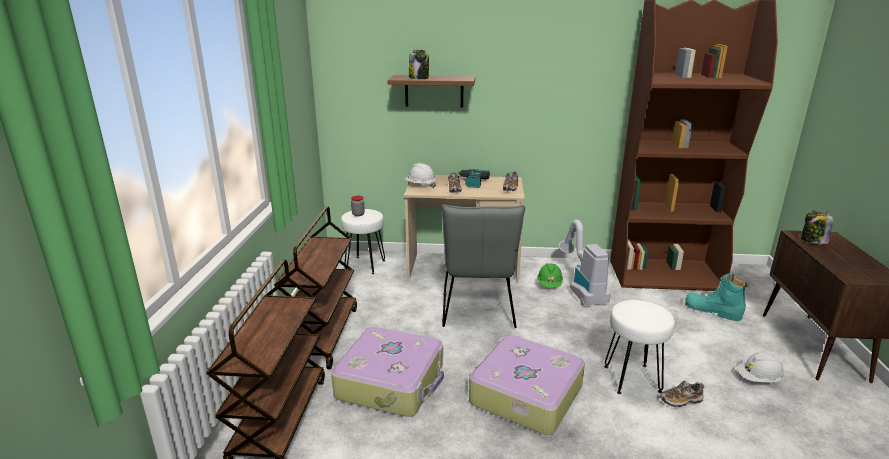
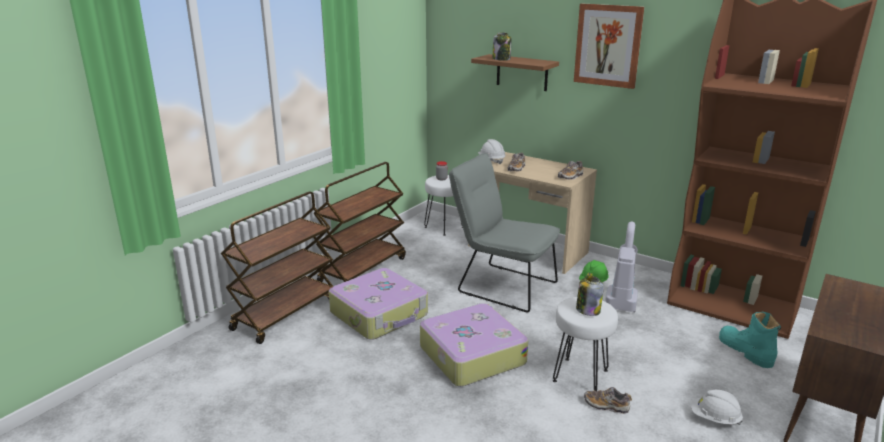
camera: 30 degrees right, 0 degrees up
grey chair [442,204,525,328] -> grey chair turned 90 degrees clockwise [449,153,560,312]
power drill [458,169,490,188] -> none
jar [801,210,834,245] -> jar moved to [576,276,604,316]
none -> picture [574,3,644,89]

